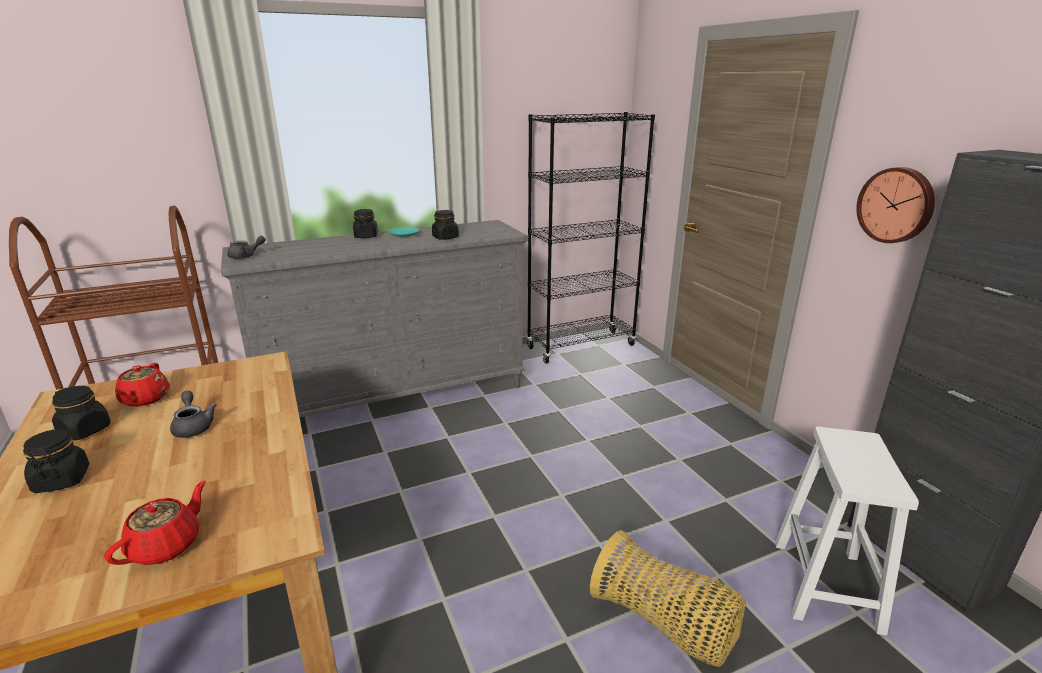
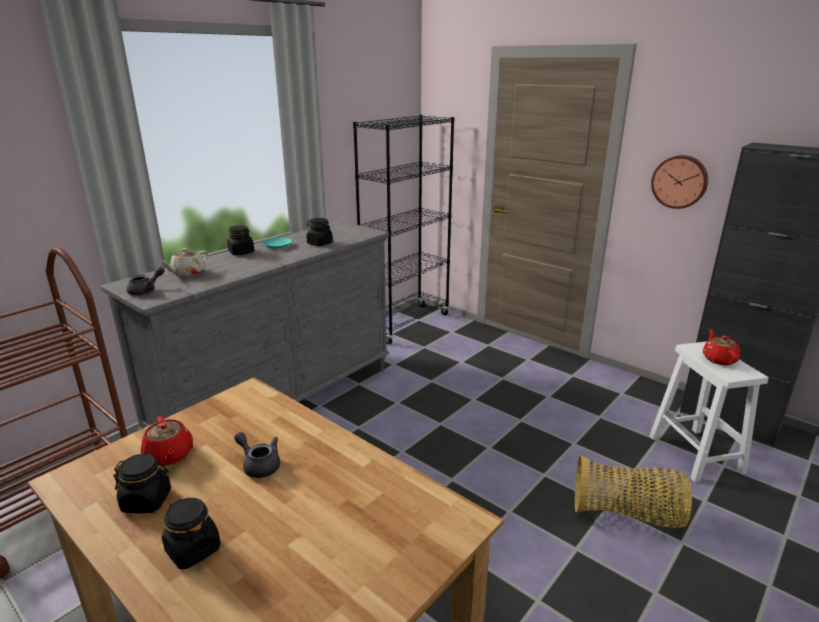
camera: 25 degrees left, 0 degrees up
red teapot [104,480,206,565] -> red teapot moved to [703,329,740,365]
none -> beige teapot [160,248,208,277]

